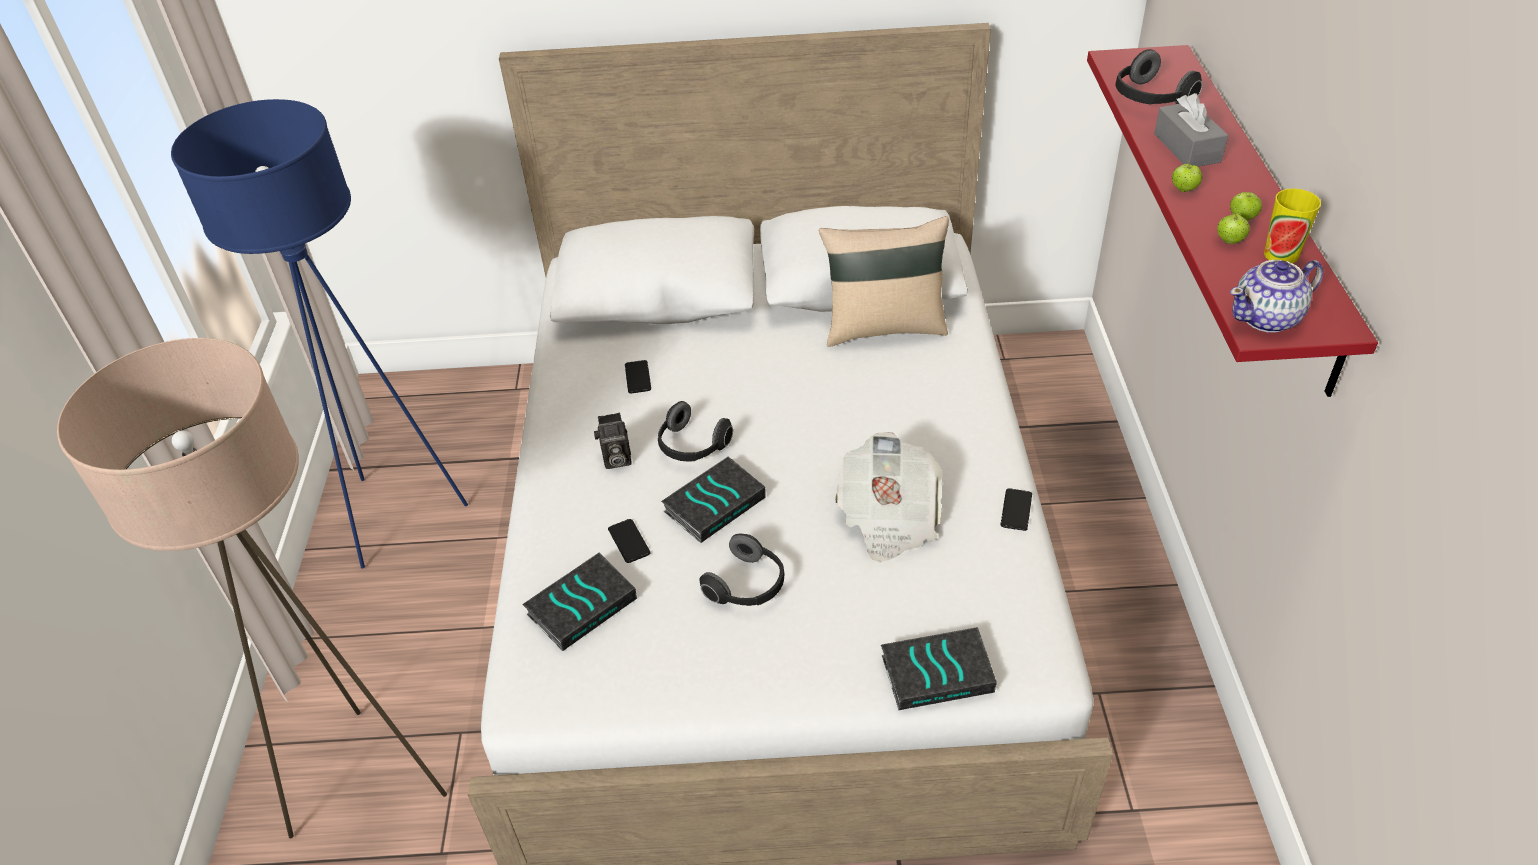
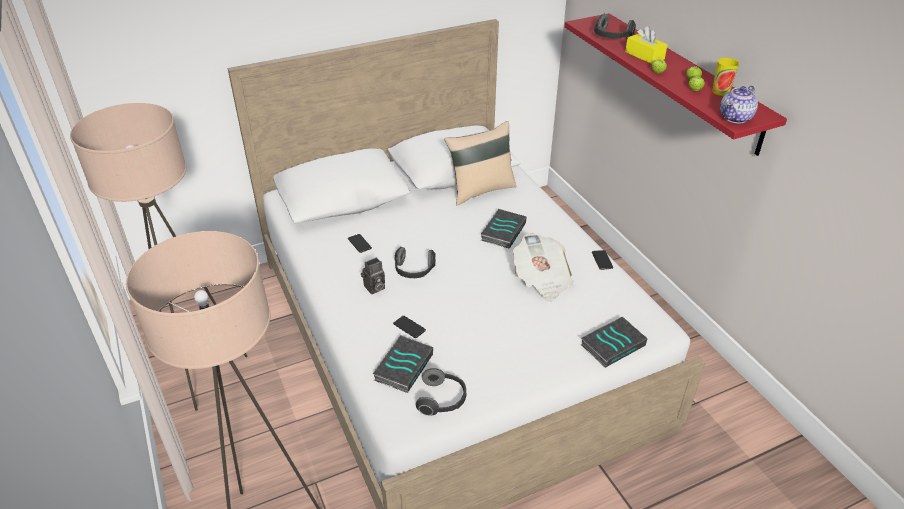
camera: 25 degrees left, 5 degrees down
blue floor lamp [171,99,468,569] -> beige floor lamp [70,103,247,411]
book [661,456,766,543] -> book moved to [481,209,527,249]
headphones [699,534,784,606] -> headphones moved to [416,368,466,416]
grey tissue box [1154,93,1228,167] -> yellow tissue box [625,26,667,64]

